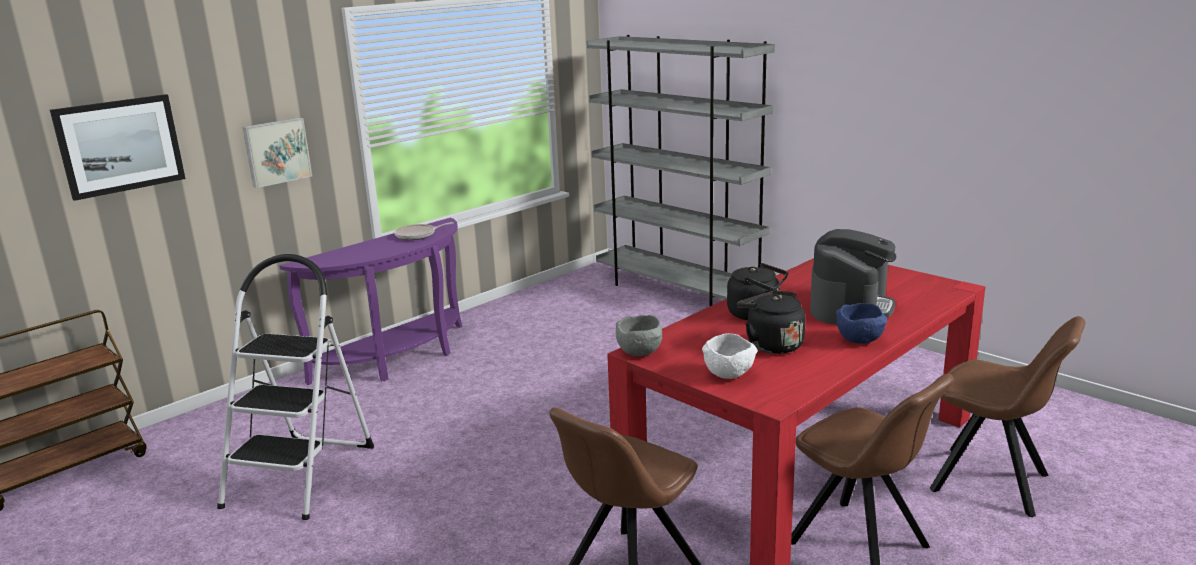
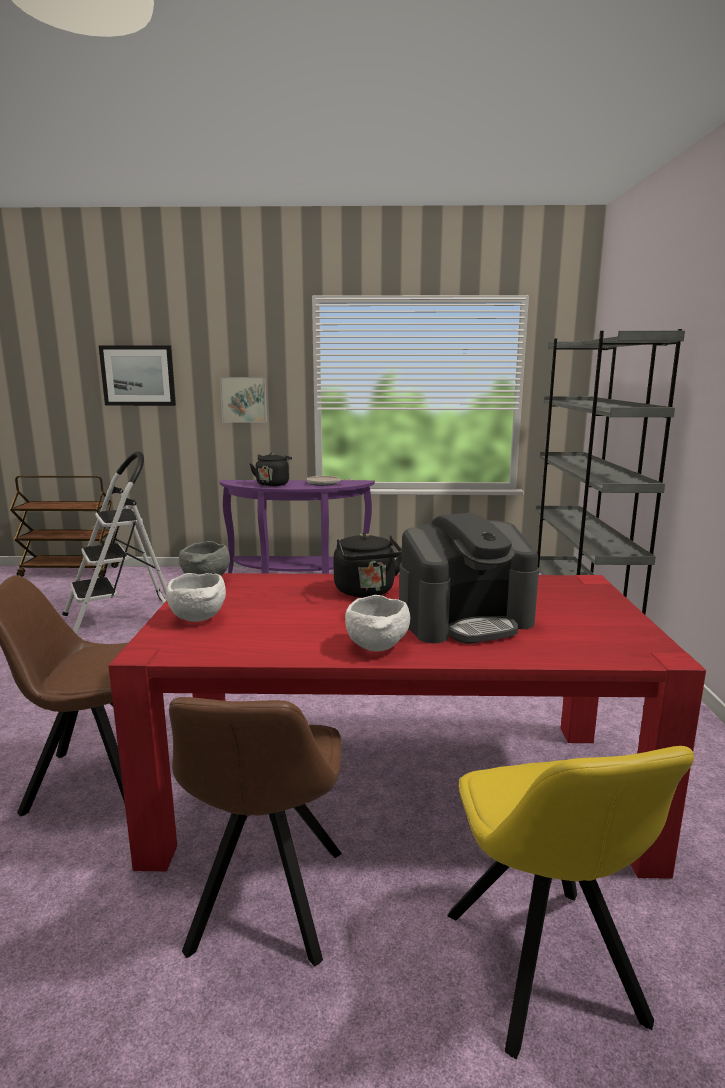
camera: 45 degrees right, 5 degrees down
black kettle [737,290,805,354] -> black kettle moved to [250,453,292,486]
blue bowl [836,303,887,344] -> white bowl [345,595,410,651]
brown chair [929,316,1085,517] -> yellow chair [447,746,694,1059]

